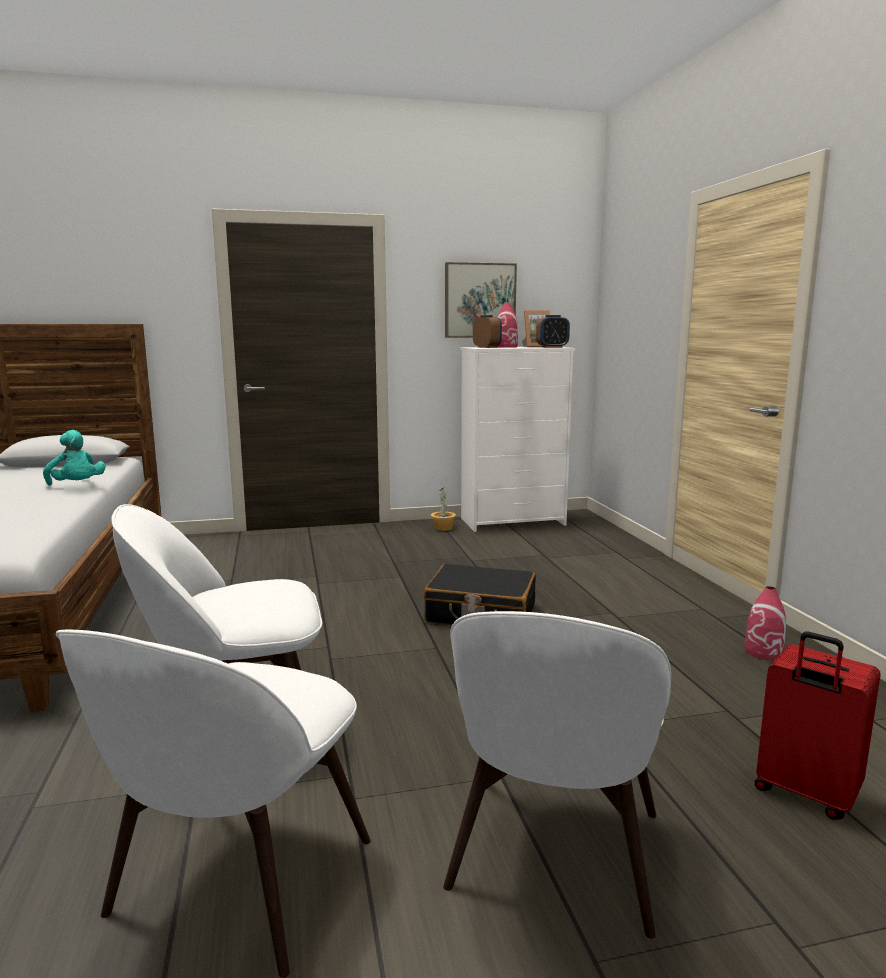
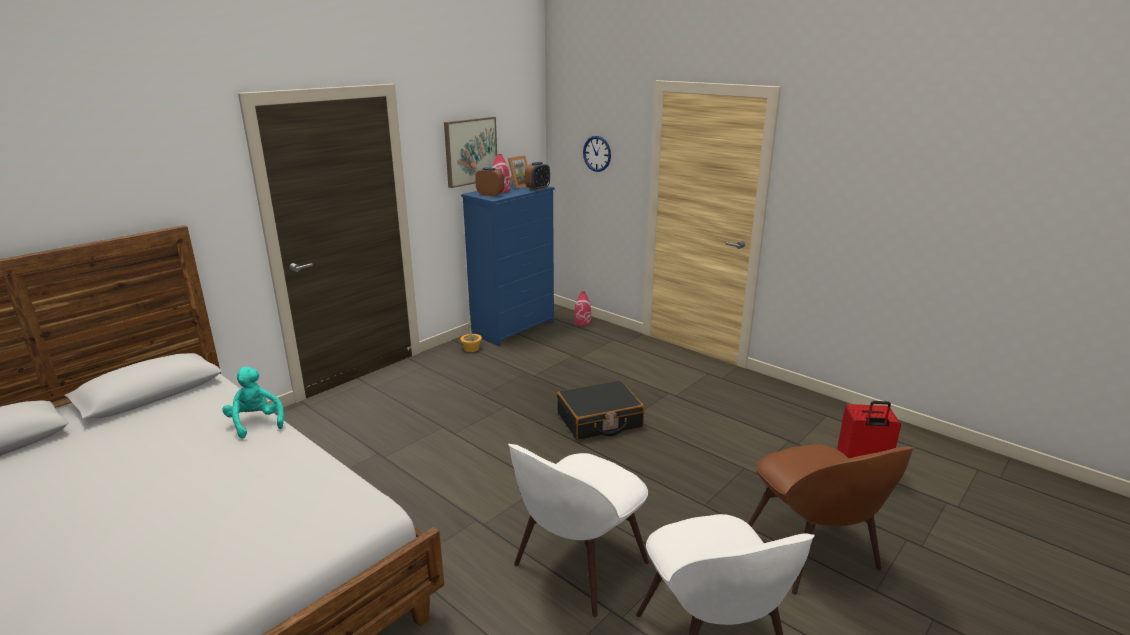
camera: 35 degrees left, 10 degrees up
turquoise plush toy [43,430,106,486] -> turquoise plush toy turned 135 degrees counterclockwise [223,367,284,439]
white chair [443,611,671,939] -> brown chair [748,444,915,594]
white dresser [460,347,575,532] -> blue dresser [461,183,554,346]
red vase [744,586,786,660] -> red vase moved to [574,291,591,326]
none -> wall clock [583,136,611,172]

